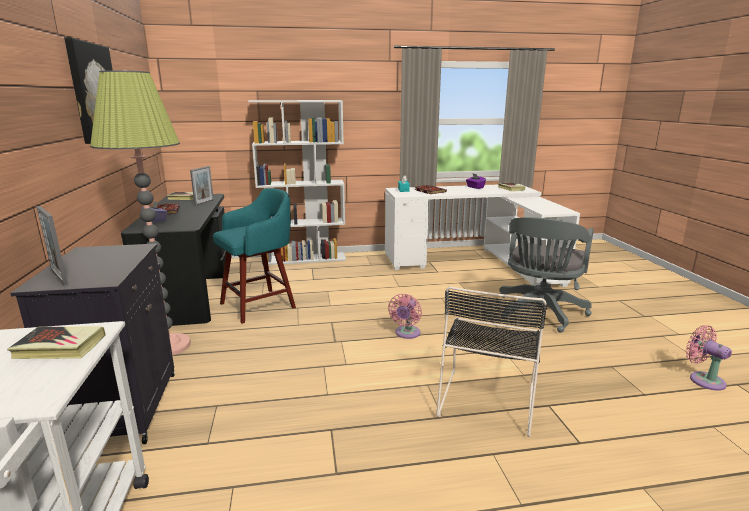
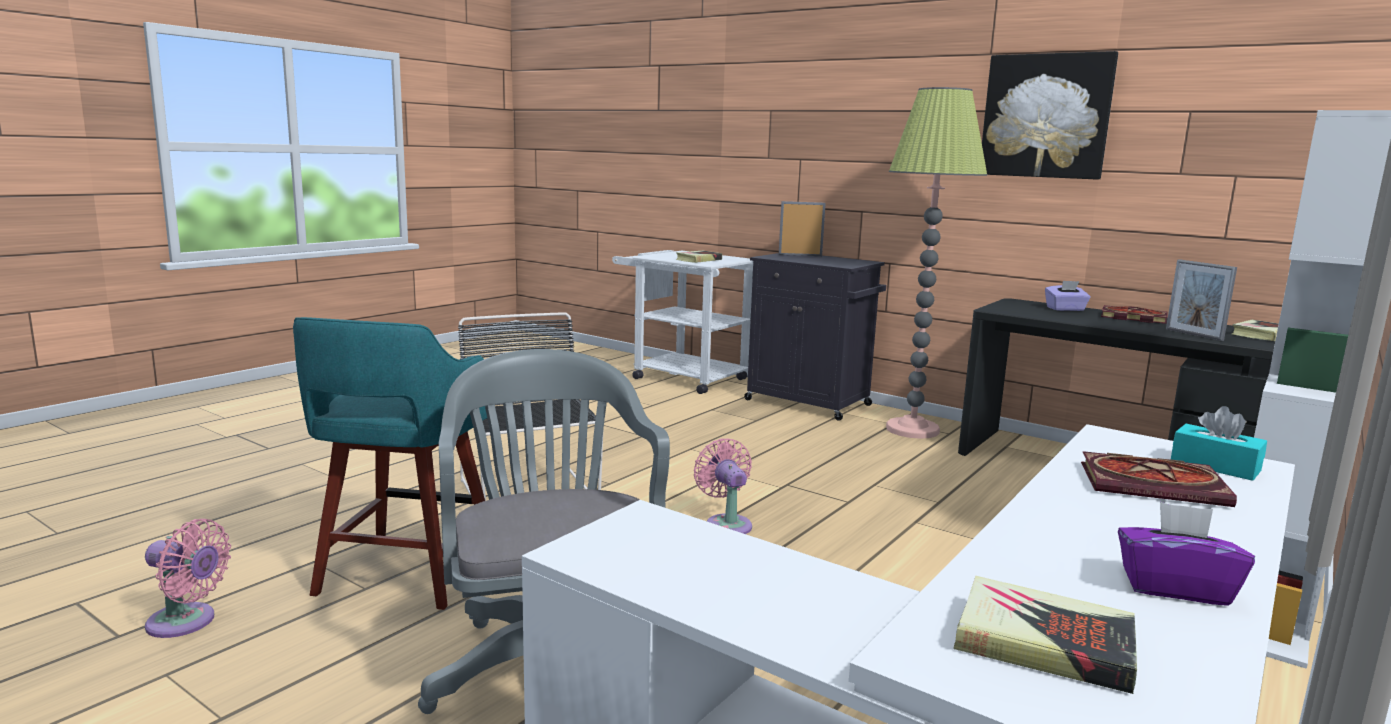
camera: 135 degrees right, 5 degrees down
turquoise stool [213,188,296,324] -> turquoise stool moved to [293,317,487,610]

